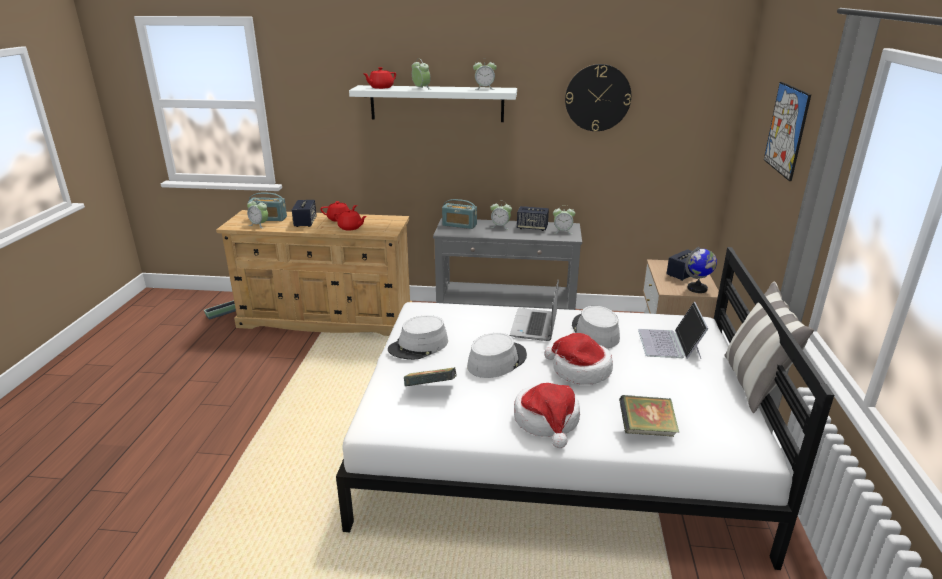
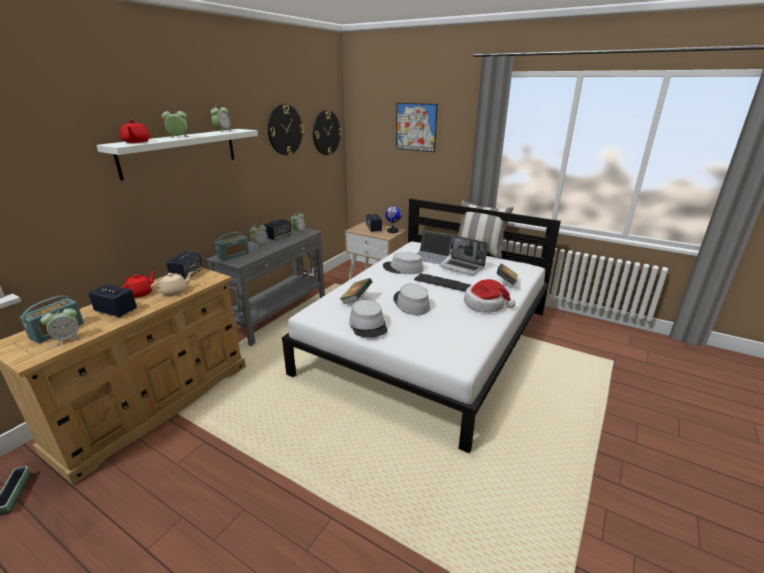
camera: 65 degrees left, 0 degrees up
red teapot [334,209,367,231] -> beige teapot [151,271,194,296]
book [404,367,457,386] -> book moved to [340,278,372,304]
laptop [510,280,559,341] -> laptop moved to [439,235,488,275]
hat [544,333,613,385] -> keyboard [414,273,471,292]
none -> speaker [166,251,203,279]
none -> wall clock [313,110,342,155]

